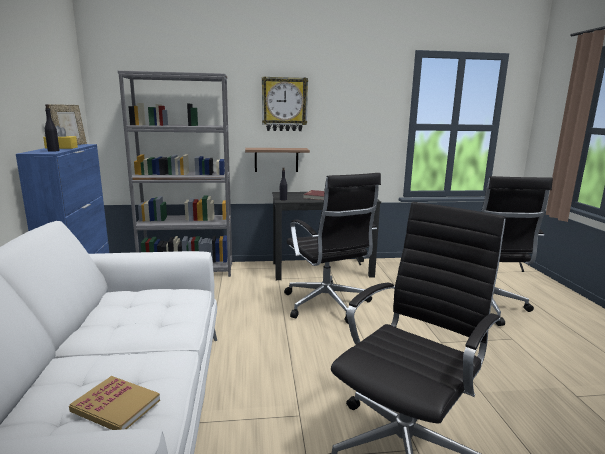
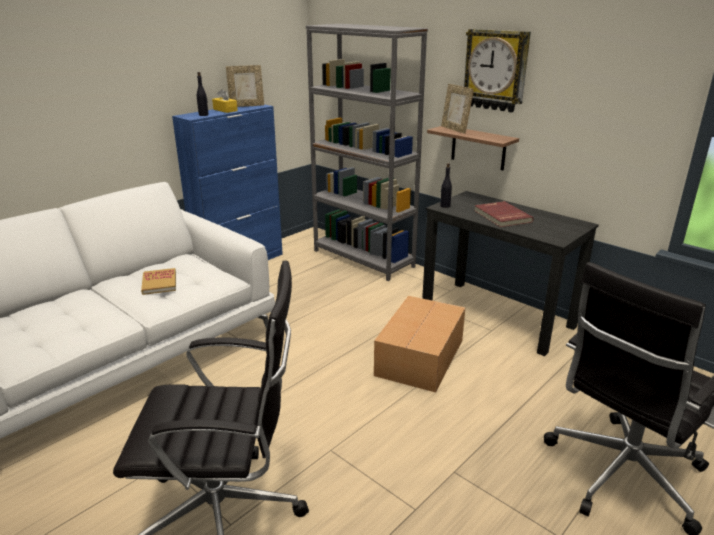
camera: 50 degrees right, 10 degrees up
book [69,376,160,430] -> book moved to [141,268,176,295]
black office chair [284,173,381,324] -> cardboard box [374,296,465,392]
none -> picture frame [441,84,474,134]

